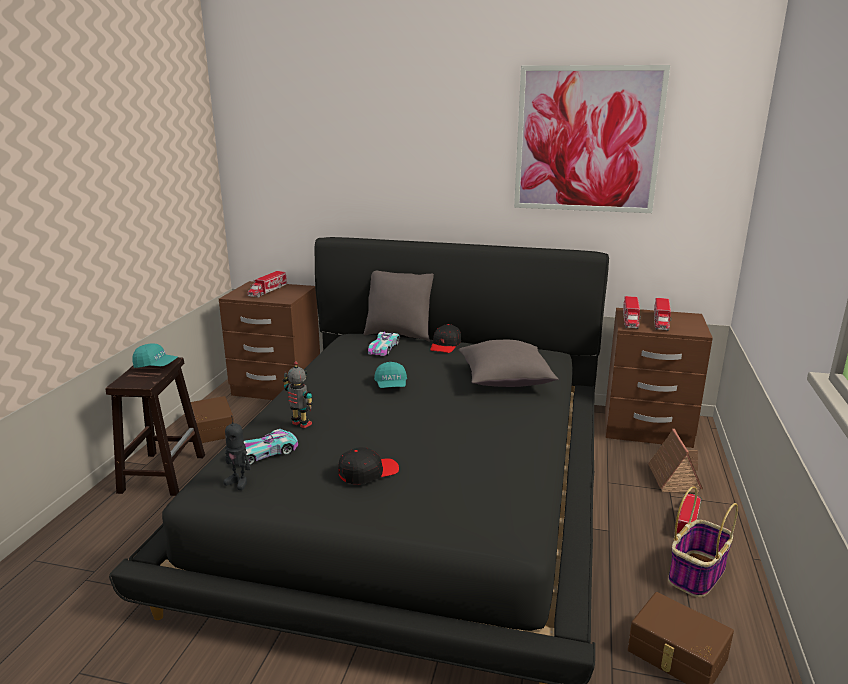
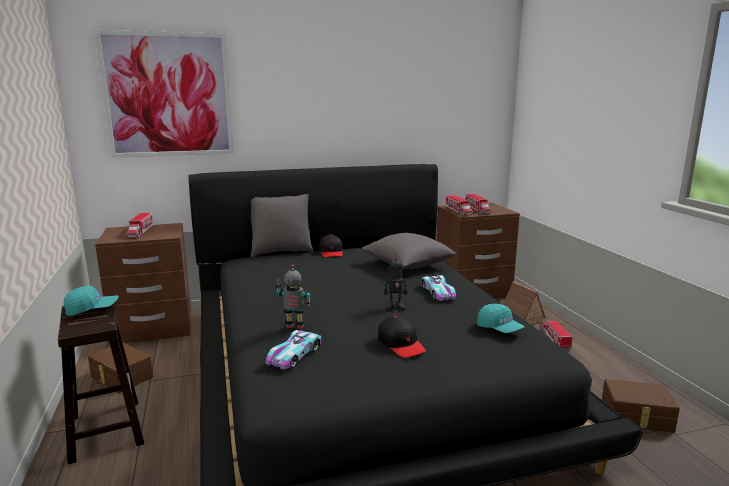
camera: 30 degrees left, 5 degrees down
toy robot [223,415,251,490] -> toy robot moved to [384,253,407,311]
black cap [338,447,399,484] -> black cap turned 120 degrees clockwise [378,316,426,358]
toy car [368,332,400,356] -> toy car moved to [422,275,456,301]
turquoise cap [374,362,407,388] -> turquoise cap moved to [477,304,525,333]
picture [514,65,670,213] -> picture moved to [94,30,234,158]
basket [668,486,738,597] -> none

